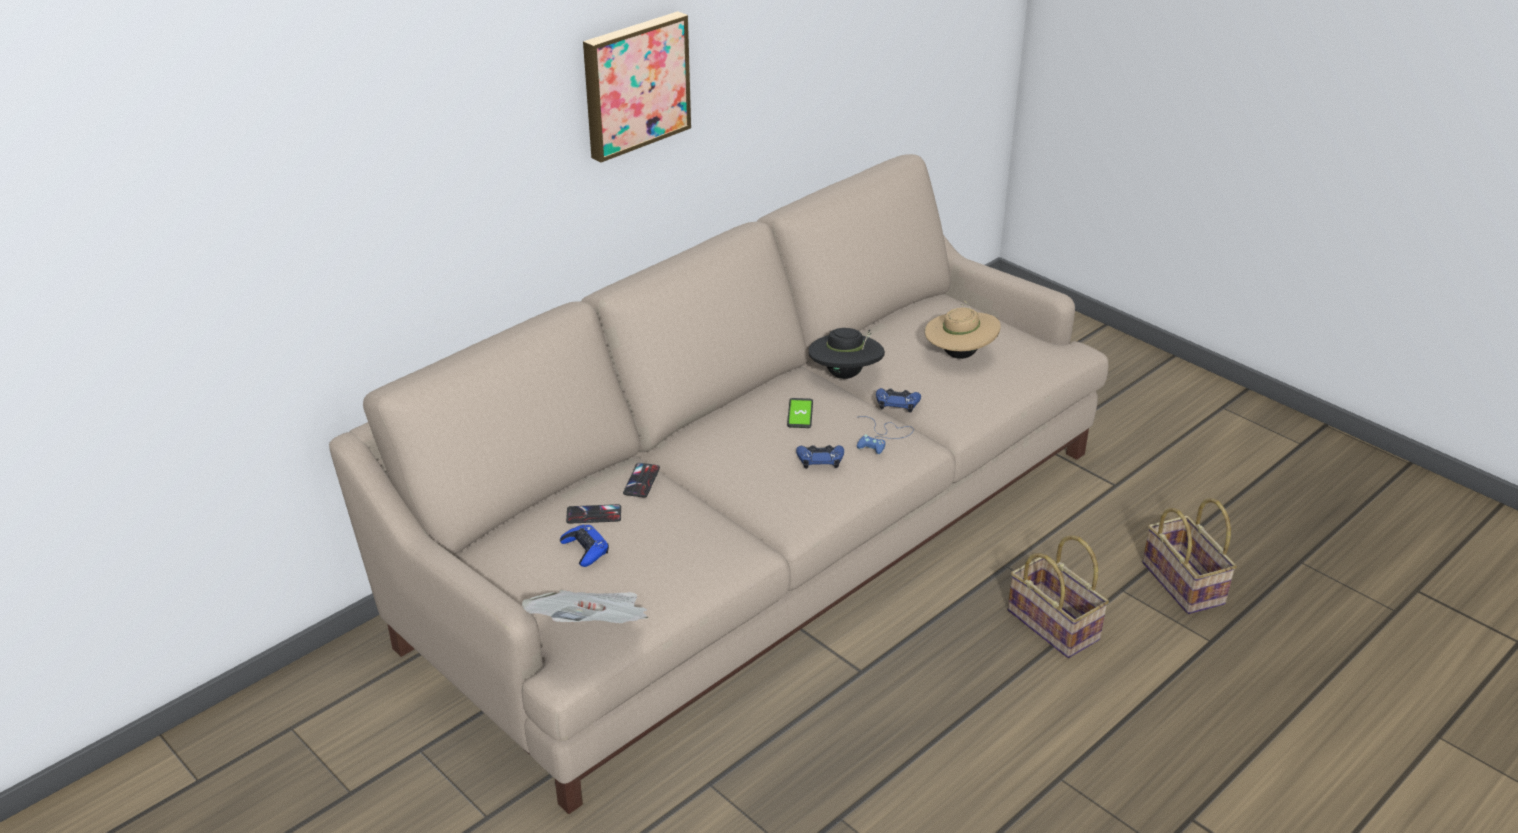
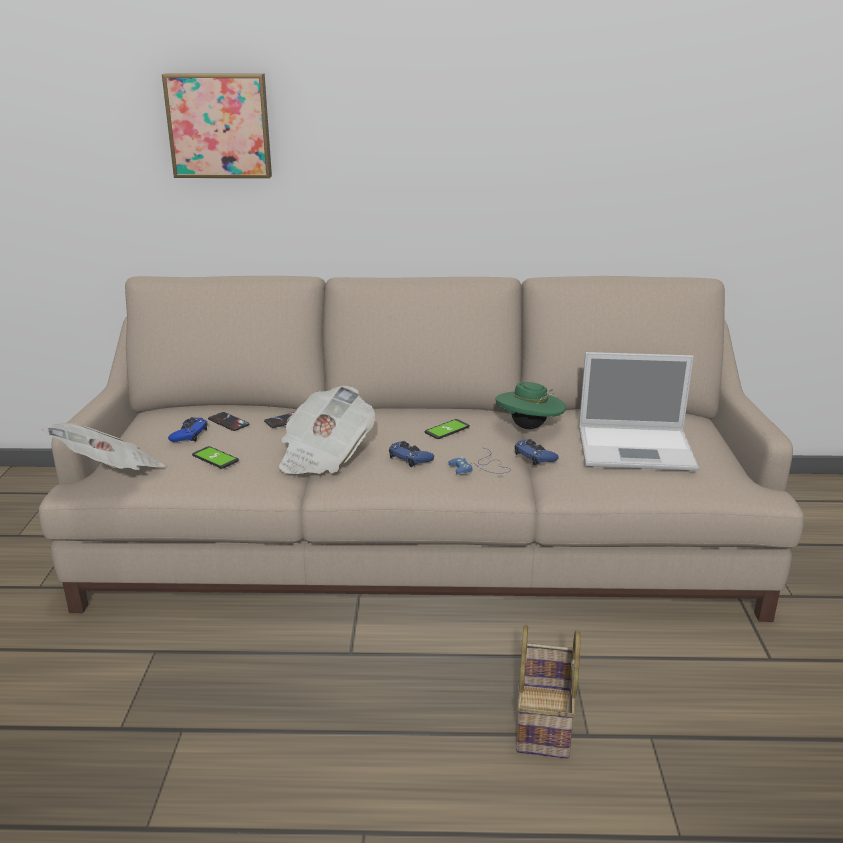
camera: 45 degrees right, 10 degrees down
picture [583,11,691,163] -> picture moved to [162,73,272,178]
black hat [808,328,885,379] -> green hat [495,382,566,429]
beige hat [924,301,1001,359] -> laptop [579,352,699,471]
basket [1142,498,1237,614] -> none
none -> phone [192,446,239,469]
none -> newspaper [279,386,375,474]

